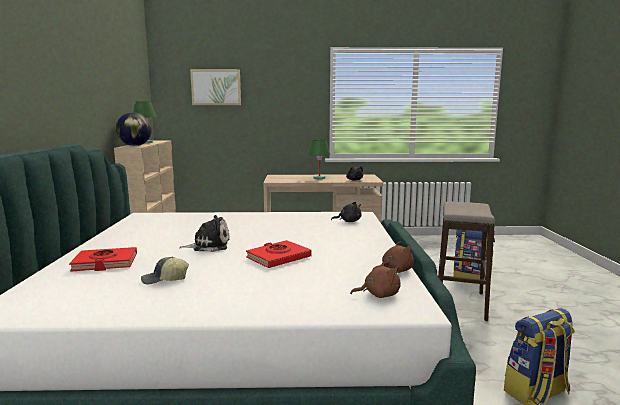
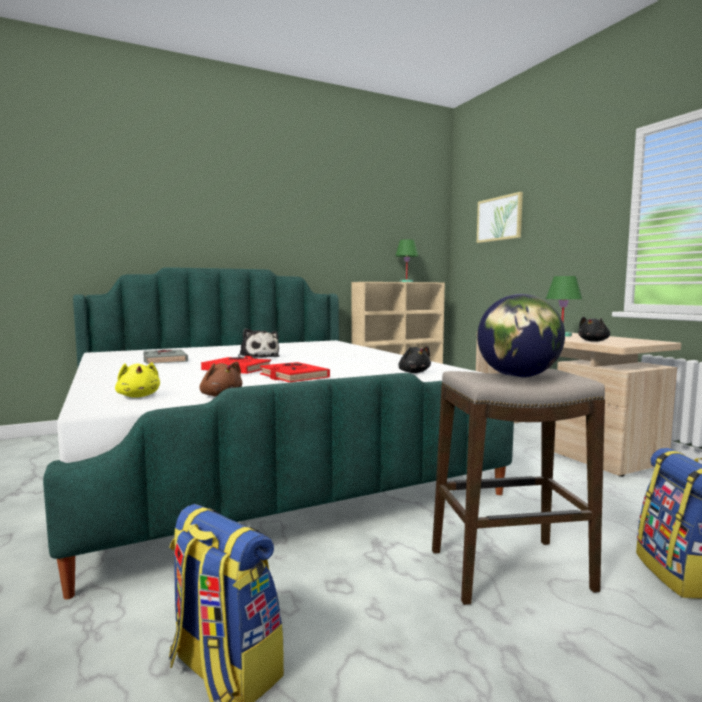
camera: 65 degrees right, 5 degrees down
red book [69,247,137,272] -> red book moved to [260,362,330,382]
globe [116,112,152,146] -> globe moved to [477,294,565,378]
cap [141,257,189,285] -> grey book [144,349,188,364]
brown plush toy [350,261,401,298] -> yellow plush toy [115,362,160,398]

